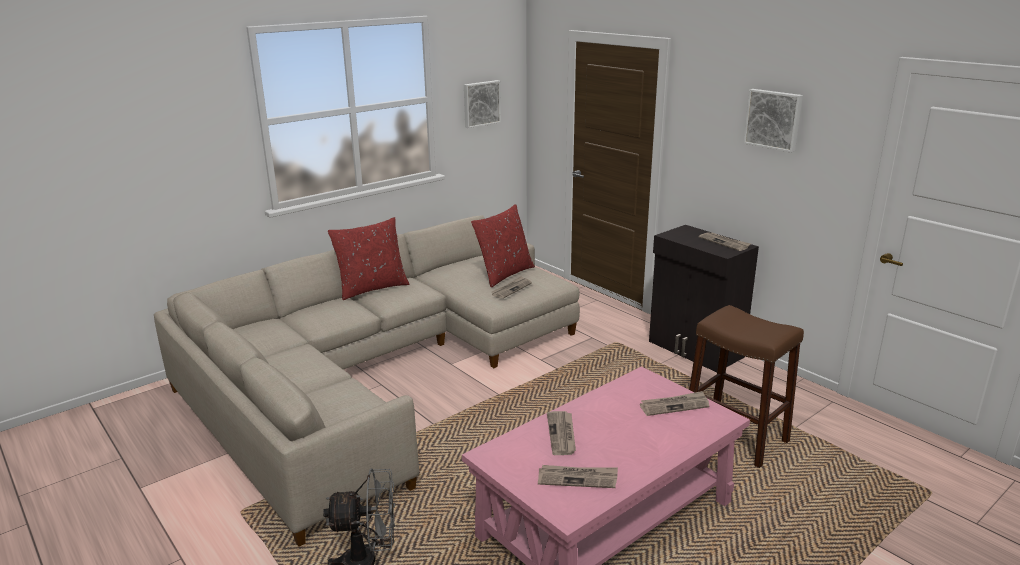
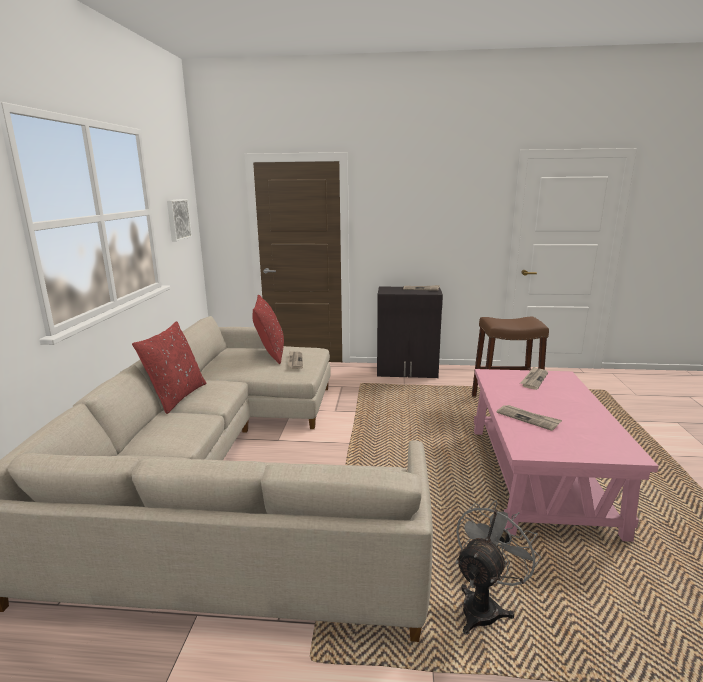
camera: 45 degrees left, 5 degrees down
newspaper [538,465,618,488] -> none
picture [743,89,803,153] -> none

